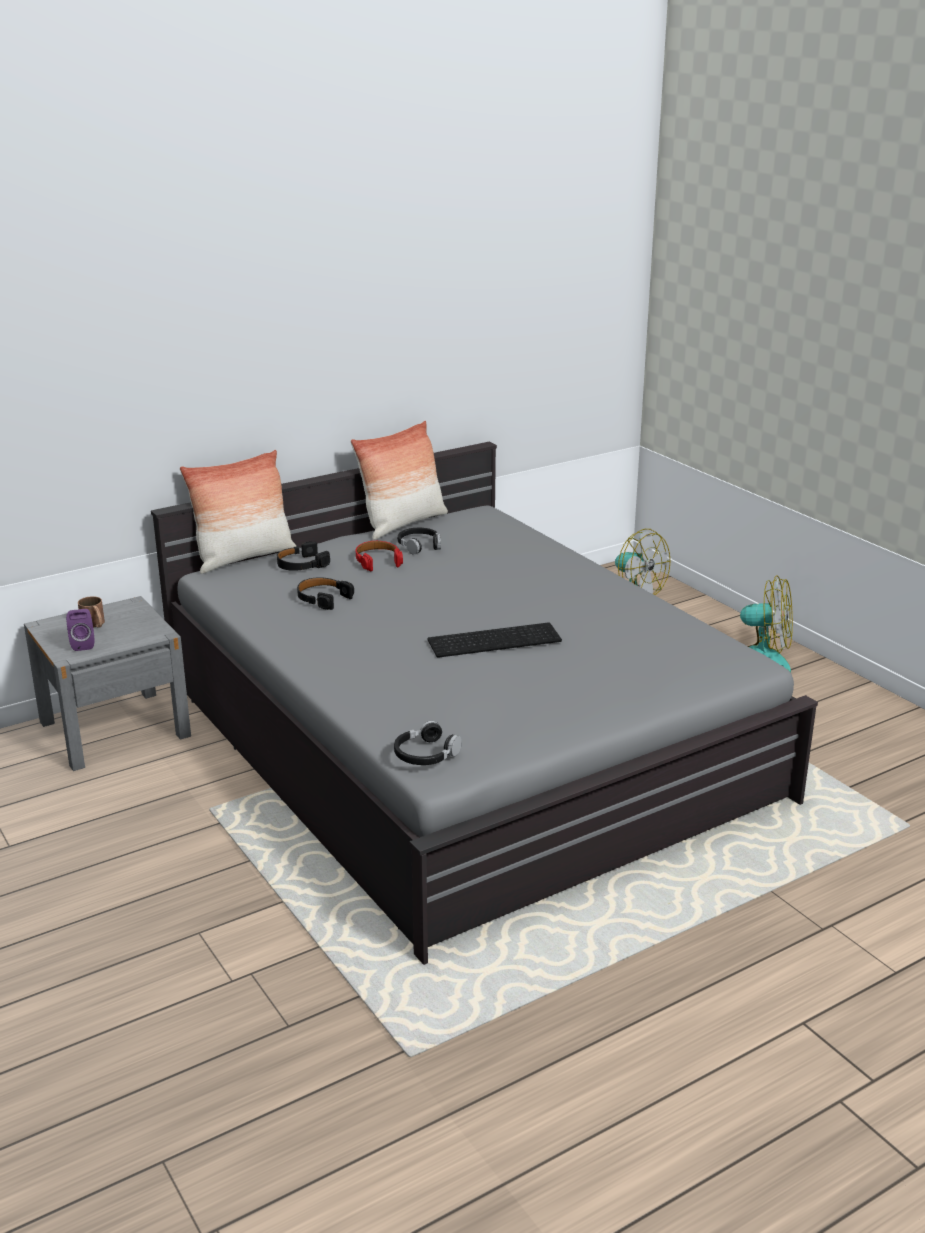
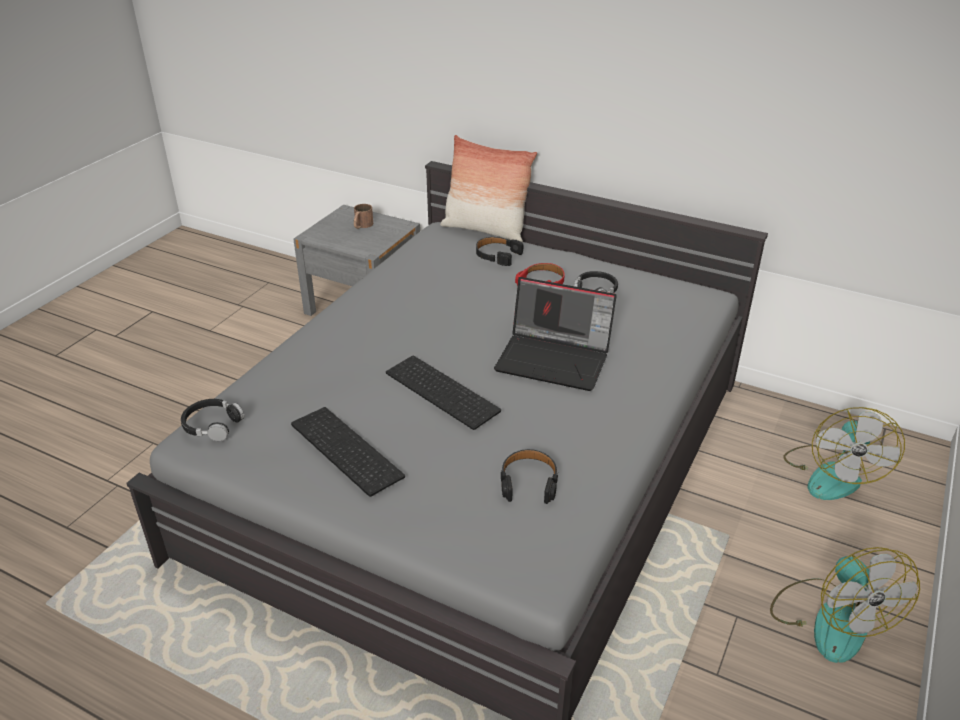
camera: 60 degrees right, 10 degrees up
purple speaker [66,609,94,651] -> none
black headphones [297,577,354,610] -> black headphones moved to [501,449,558,504]
pillow [350,421,448,540] -> none
none -> keyboard [291,407,405,497]
none -> laptop [494,277,617,391]

